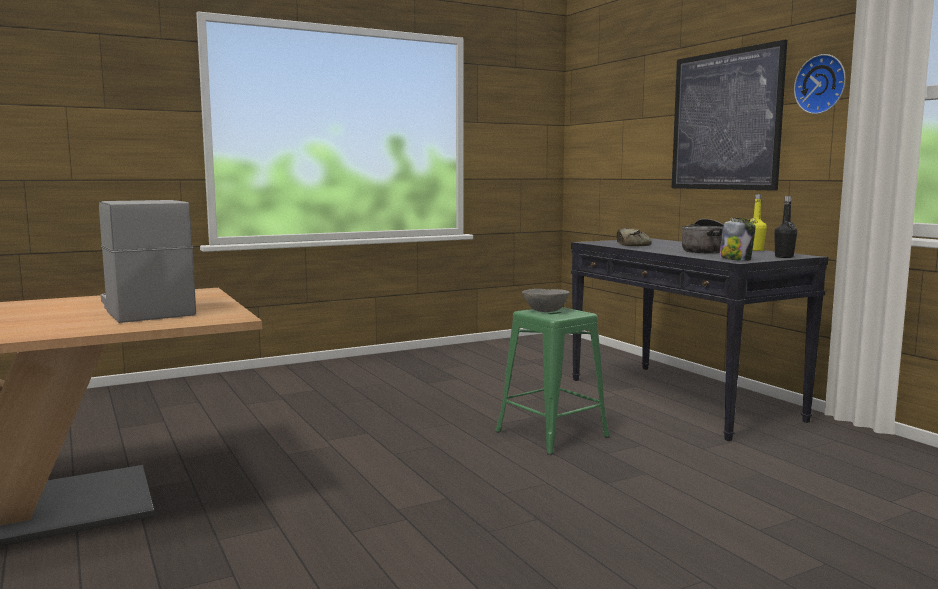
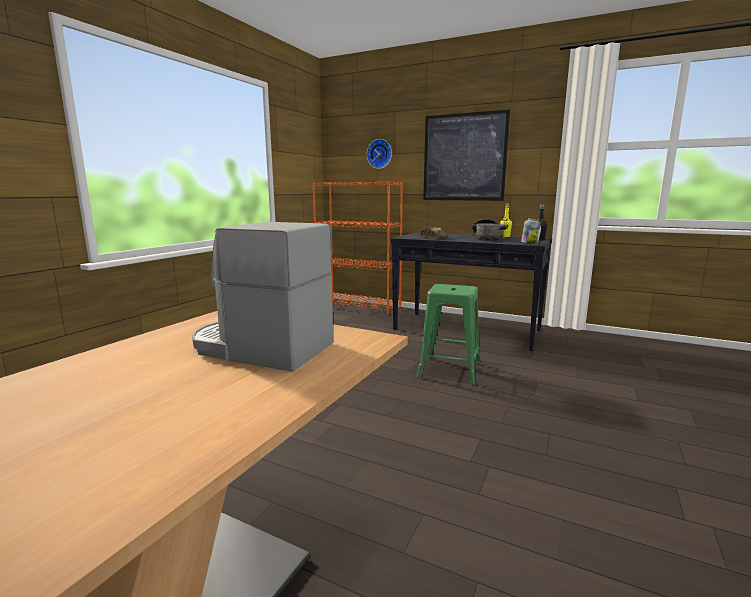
camera: 35 degrees left, 5 degrees up
grey bowl [522,289,569,312] -> none
wall clock [794,54,846,114] -> wall clock moved to [366,139,392,169]
none -> orange bookcase [312,181,403,315]

